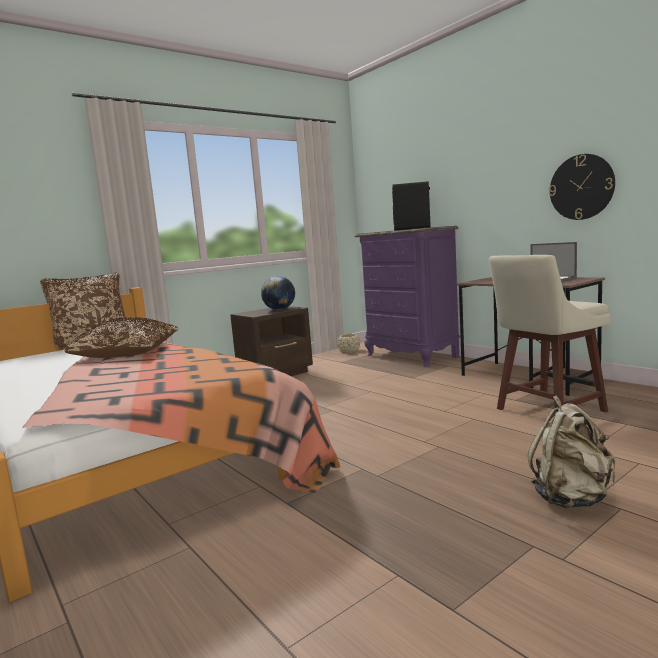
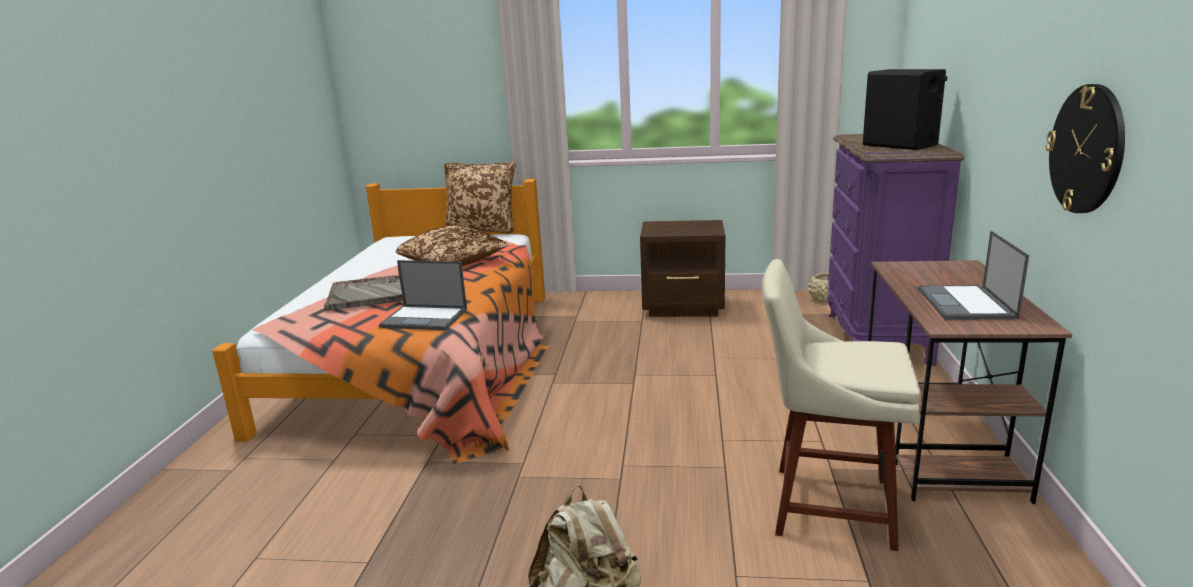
camera: 45 degrees right, 10 degrees up
globe [261,276,295,310] -> none
none -> grey tray [324,275,403,311]
none -> laptop [379,260,467,330]

